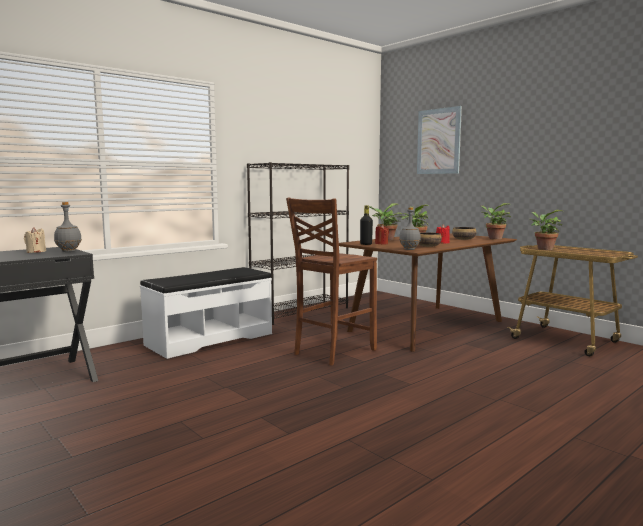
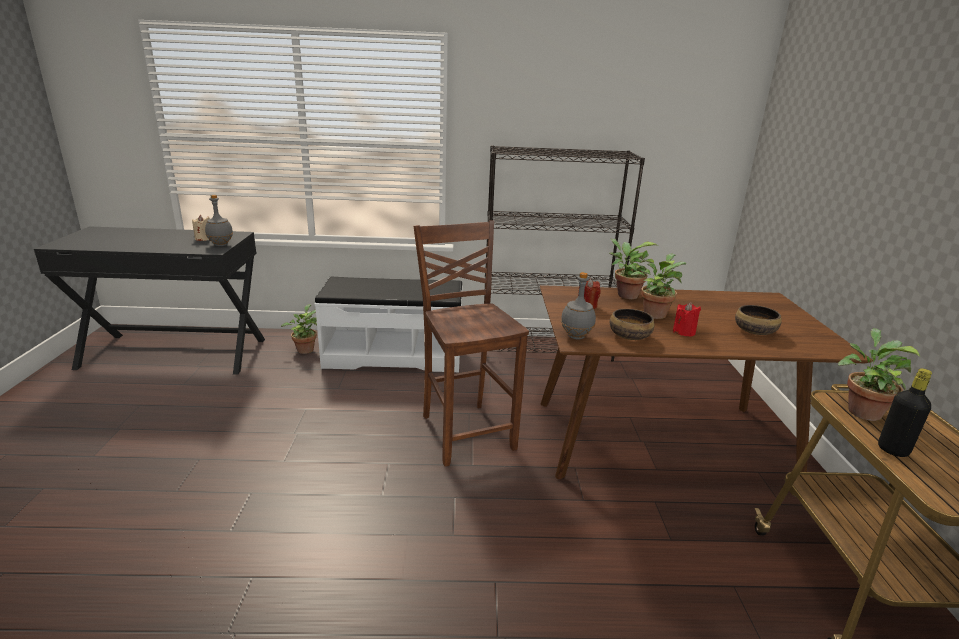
camera: 40 degrees right, 15 degrees up
brown chair [286,197,377,366] -> brown chair turned 75 degrees clockwise [414,221,529,467]
black bottle [360,205,373,245] -> black bottle moved to [878,368,932,457]
picture [417,106,462,174] -> none
potted plant [480,203,511,239] -> potted plant moved to [281,304,317,354]

